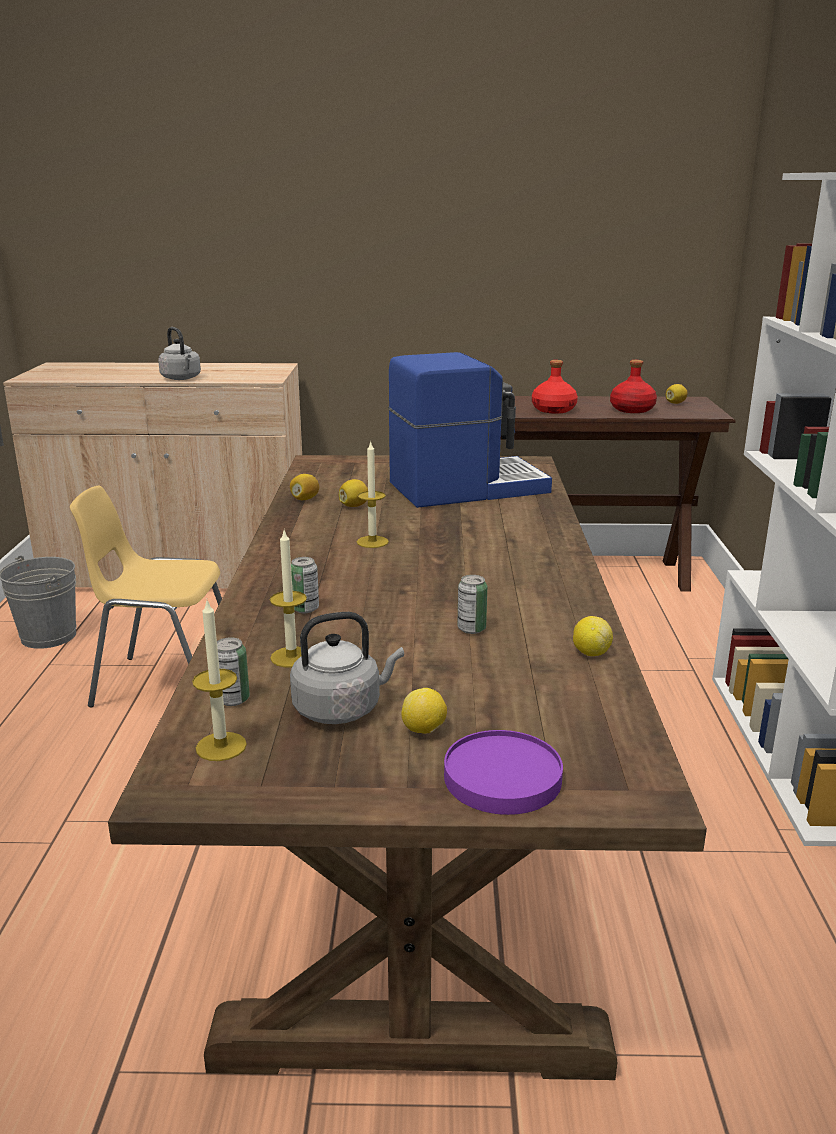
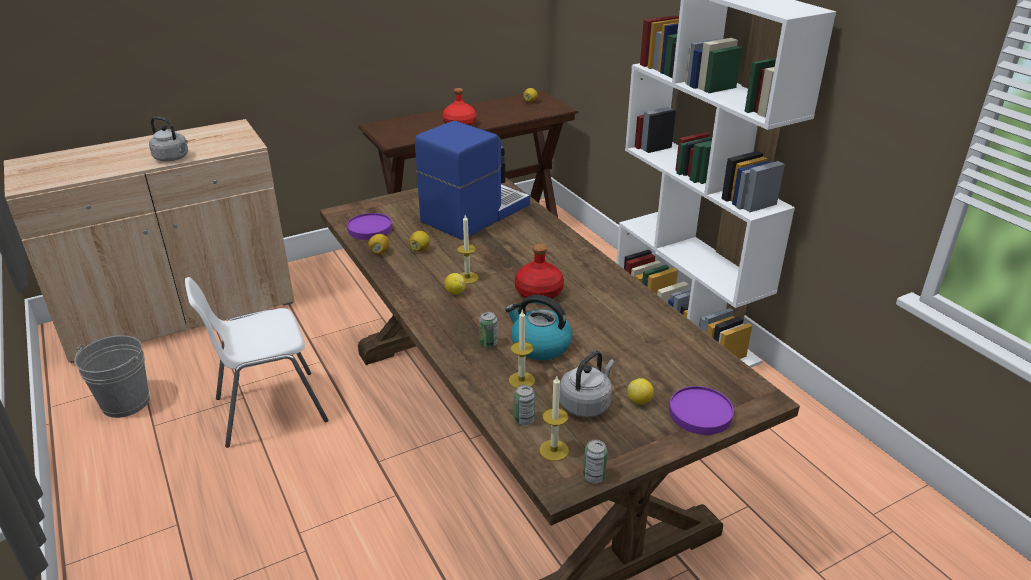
camera: 30 degrees left, 10 degrees up
yellow chair [70,486,222,707] -> white chair [185,277,328,448]
can [457,575,487,634] -> can moved to [583,439,608,483]
lemon [573,616,613,656] -> lemon moved to [444,273,466,295]
red bottle [610,360,657,413] -> red bottle moved to [515,244,564,299]
none -> purple plate [347,213,392,240]
none -> kettle [505,295,572,360]

